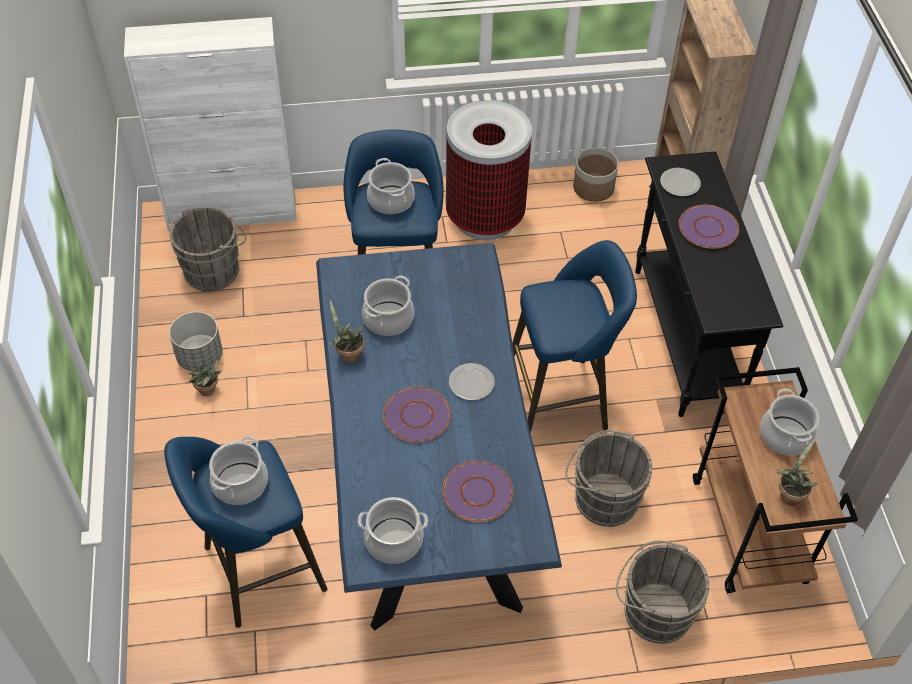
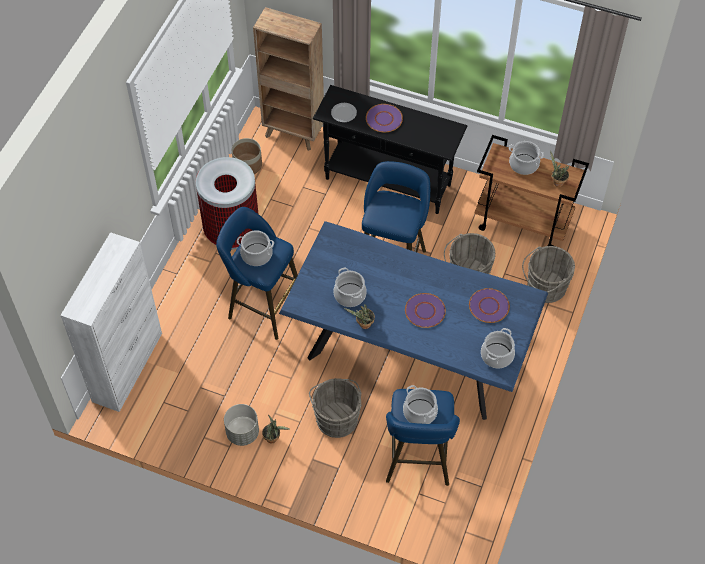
camera: 60 degrees left, 5 degrees up
grey bucket [170,208,247,292] -> grey bucket moved to [309,378,362,438]
plate [449,363,495,400] -> none

